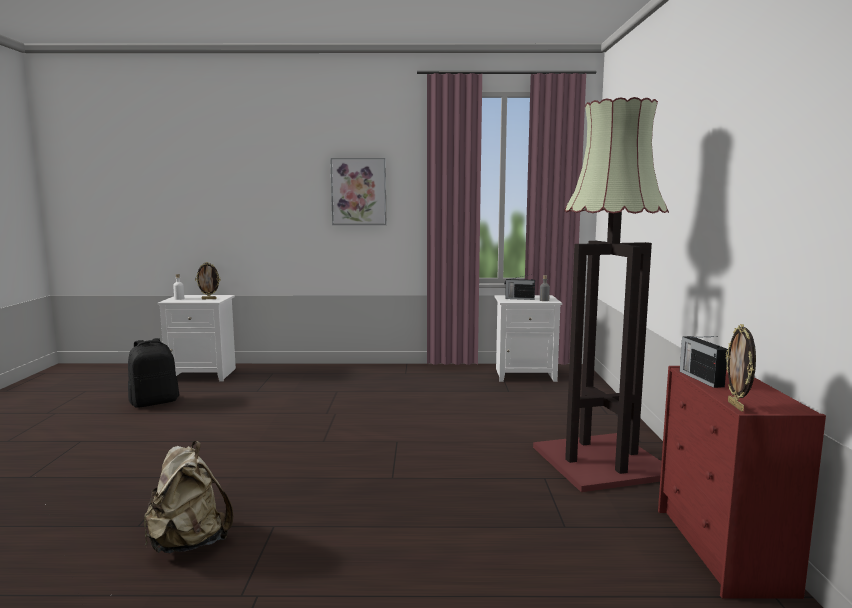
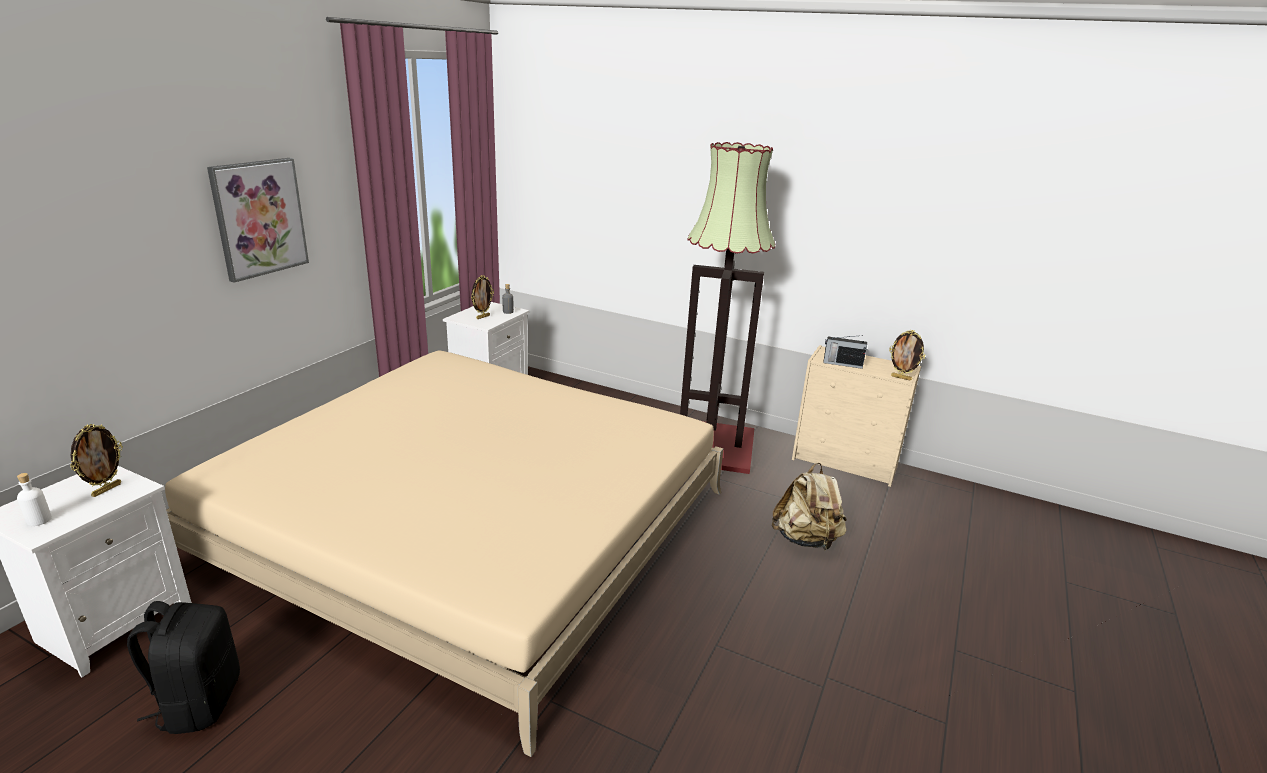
camera: 65 degrees left, 15 degrees up
beige backpack [144,441,233,553] -> beige backpack moved to [771,463,847,550]
radio [505,275,535,300] -> picture frame [471,275,494,319]
red dresser [658,366,826,599] -> beige dresser [792,345,921,487]
none -> beige bed [165,351,723,757]

